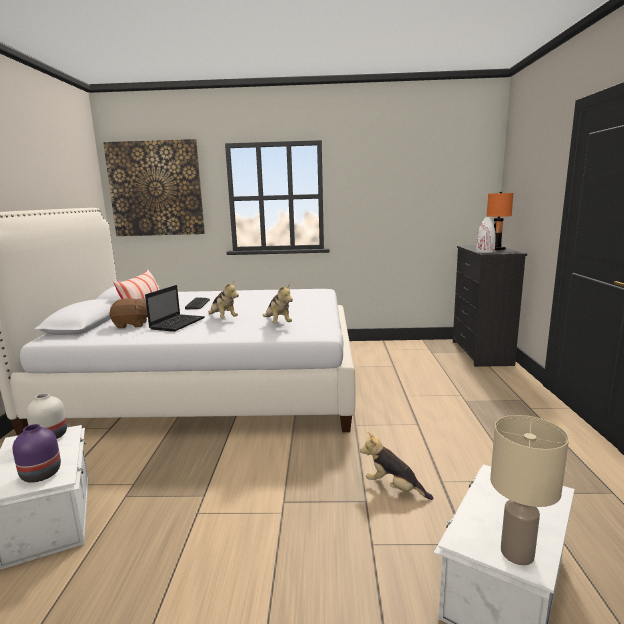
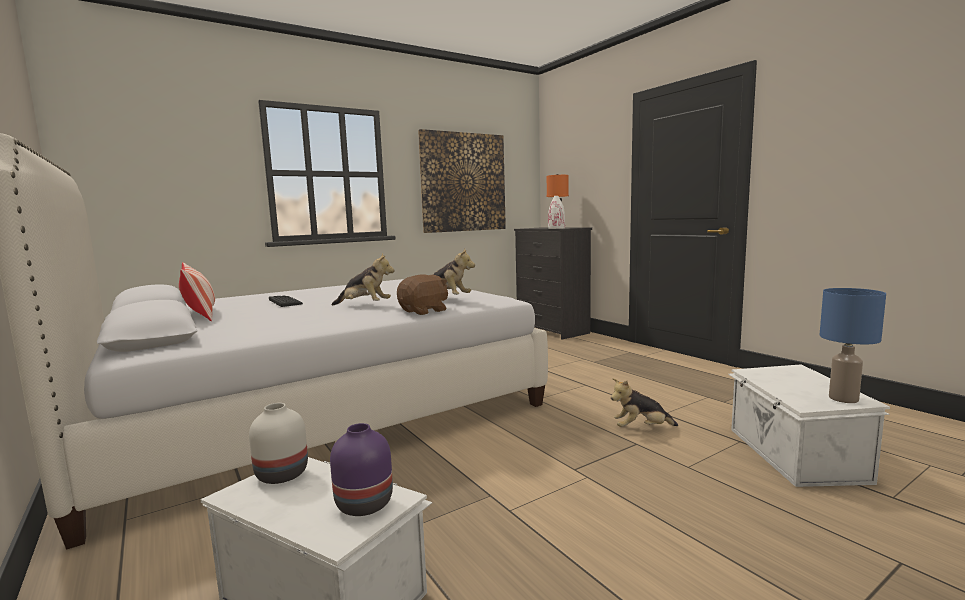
camera: 35 degrees left, 5 degrees down
picture [103,139,205,236] -> picture moved to [418,129,506,233]
brown plush toy [109,298,148,329] -> brown plush toy moved to [397,275,448,315]
laptop [145,285,205,332] -> none
beige table lamp [490,415,569,565] -> blue table lamp [820,288,886,403]

